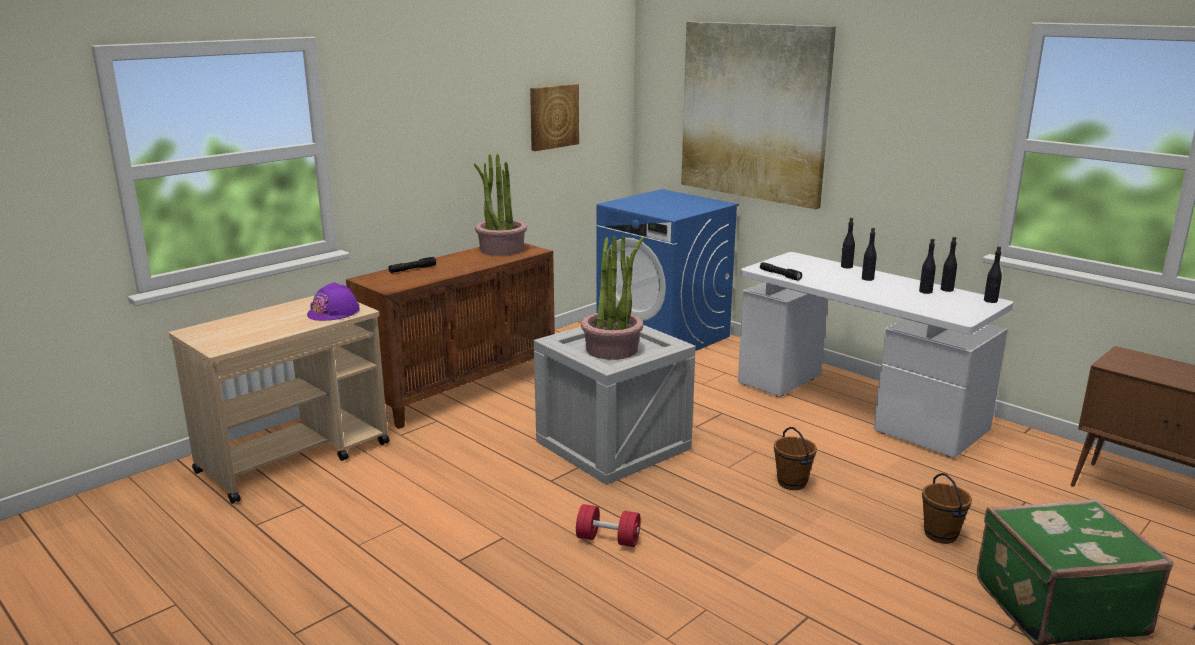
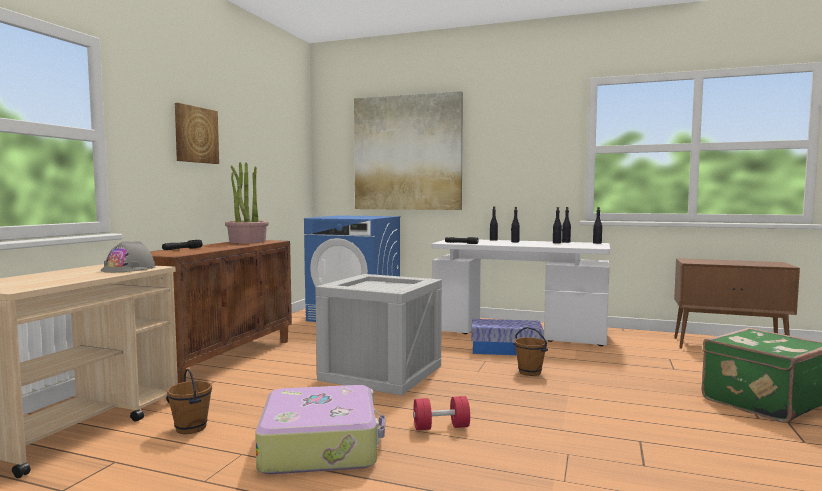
camera: 25 degrees left, 15 degrees down
purple hard hat [307,282,360,321] -> grey hard hat [101,241,155,273]
picture [530,84,579,151] -> picture moved to [175,103,219,164]
potted plant [581,235,644,360] -> none
brown bucket [922,473,972,544] -> brown bucket moved to [167,368,212,434]
none -> suitcase [255,385,385,474]
none -> storage box [471,319,544,355]

